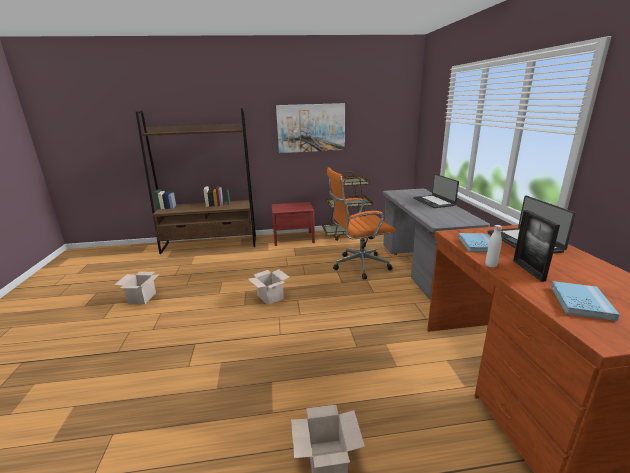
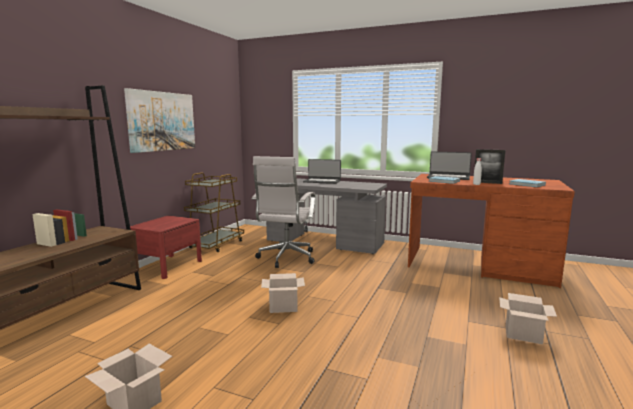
camera: 60 degrees left, 10 degrees down
orange office chair [327,167,395,280] -> white office chair [251,156,315,268]

